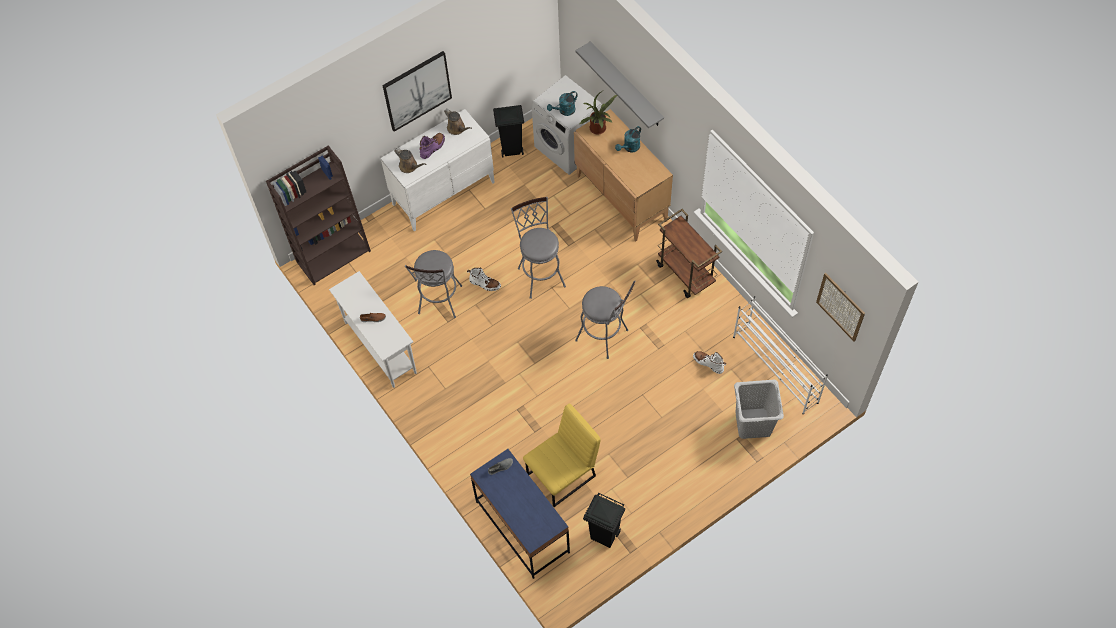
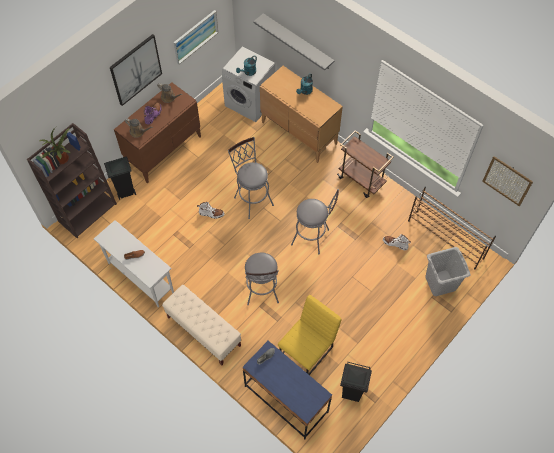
camera: 15 degrees left, 0 degrees up
white cabinet [380,109,495,231] -> brown cabinet [114,82,201,184]
grey stool [405,250,462,318] -> grey stool moved to [245,253,279,305]
black trash can [493,105,524,158] -> black trash can moved to [104,156,136,200]
potted plant [580,92,617,135] -> potted plant moved to [39,127,70,164]
white shoe rack [733,296,828,414] -> brown shoe rack [408,187,496,269]
none -> beige bench [162,285,241,366]
none -> picture [174,10,218,64]

